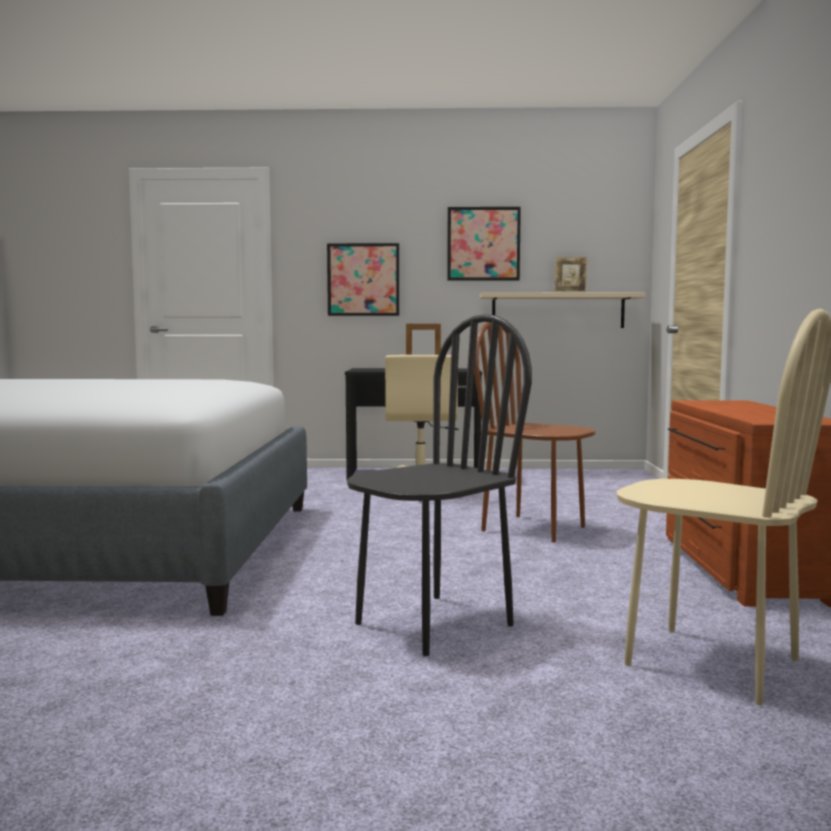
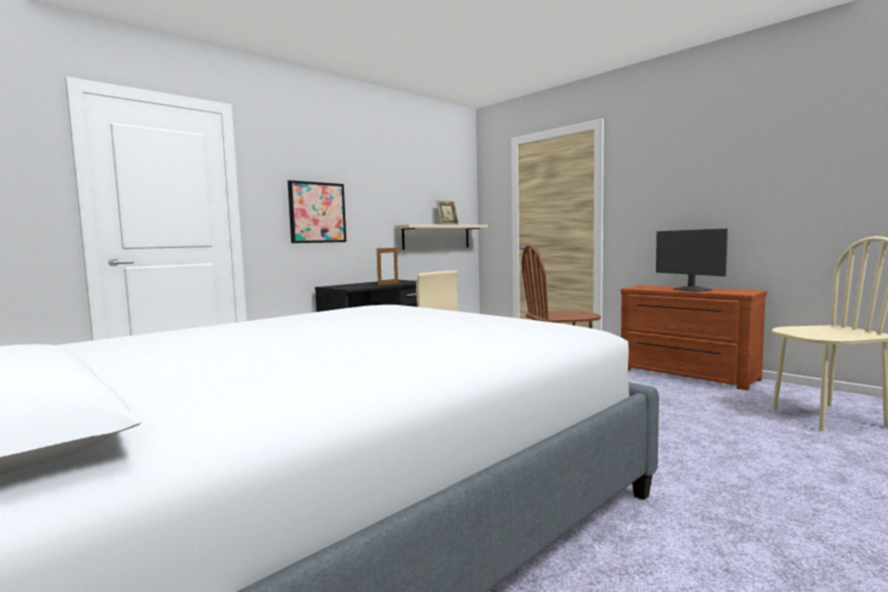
camera: 45 degrees left, 0 degrees up
black chair [347,314,532,656] -> none
picture [447,207,521,281] -> none
none -> monitor [656,229,728,292]

